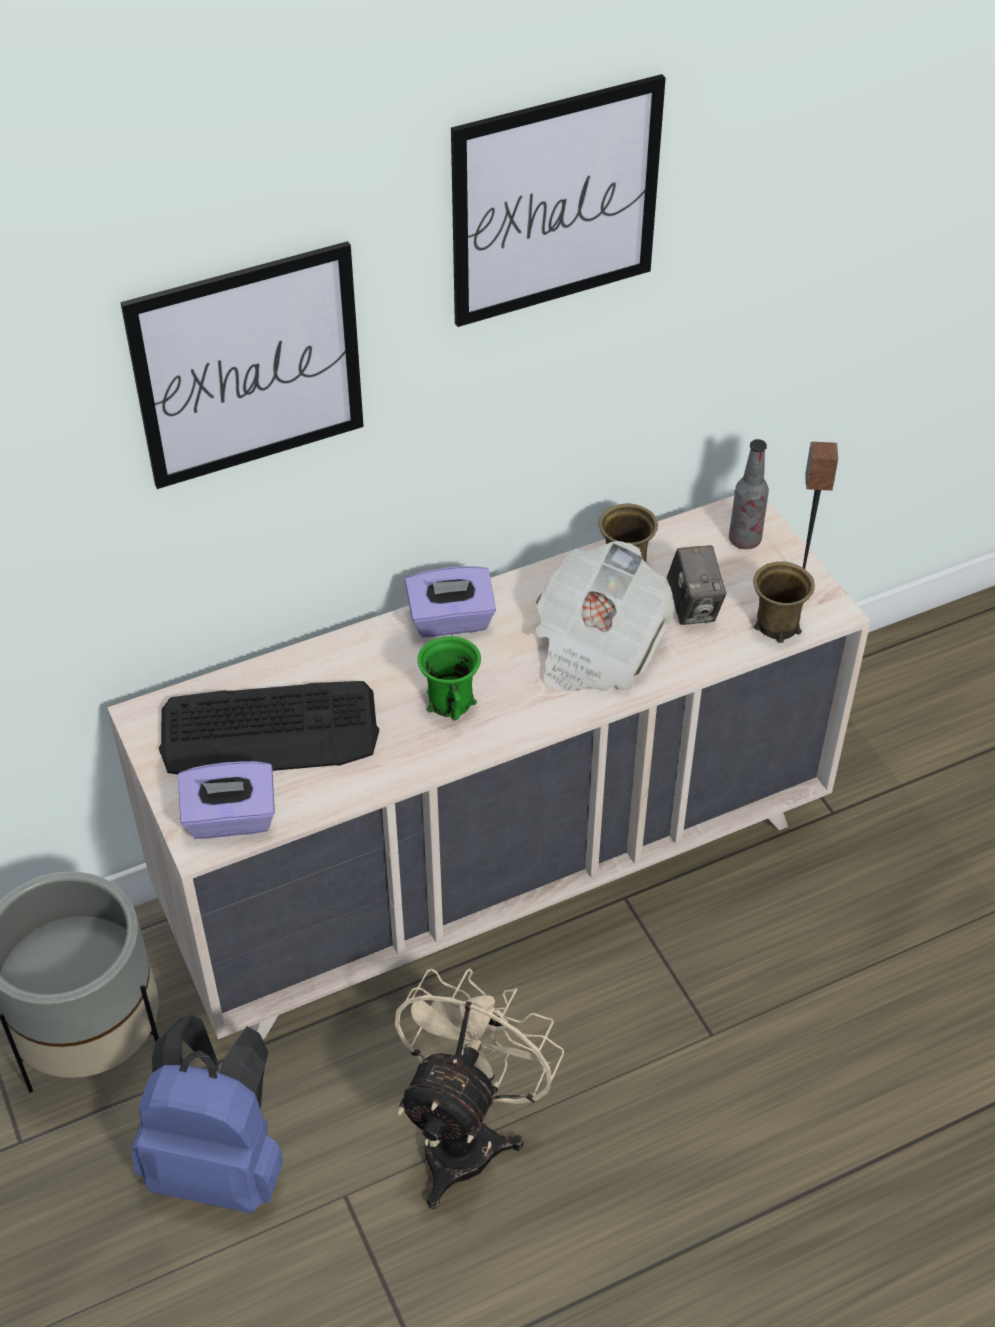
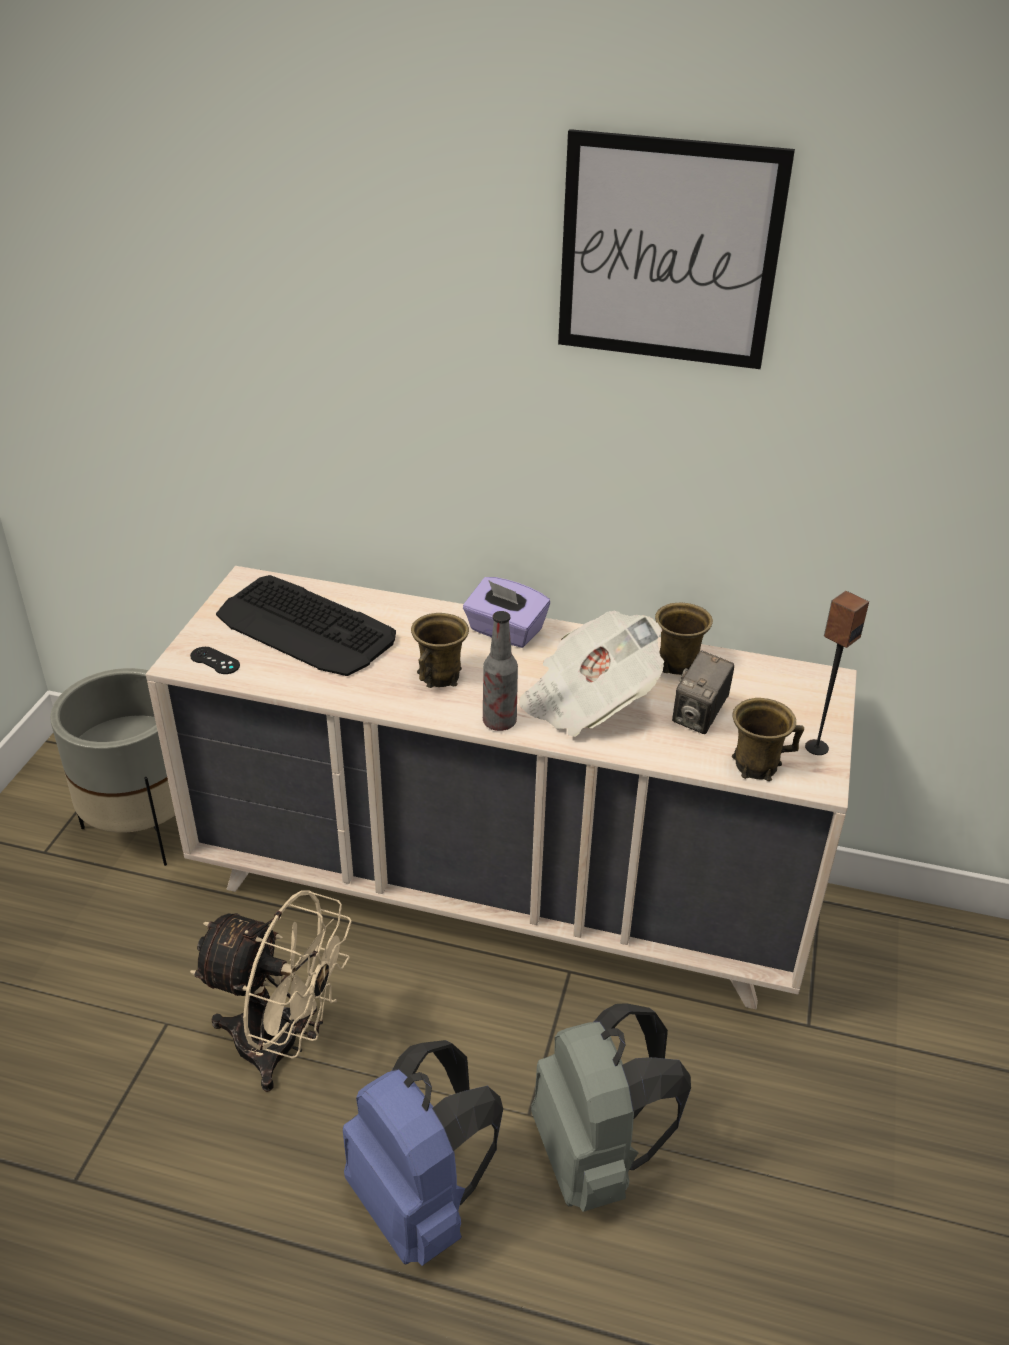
camera: 40 degrees right, 10 degrees down
picture [120,241,364,489] -> none
blue backpack [131,1015,283,1213] -> blue backpack moved to [343,1040,503,1266]
purple tissue box [178,761,275,839] -> black game controller [190,647,240,674]
beige fan [395,969,564,1209] -> beige fan turned 45 degrees clockwise [190,890,352,1092]
green mug [417,636,481,720] -> brown mug [411,613,469,688]
bottle [729,439,769,549] -> bottle moved to [483,611,518,731]
none -> grey backpack [531,1003,691,1212]

